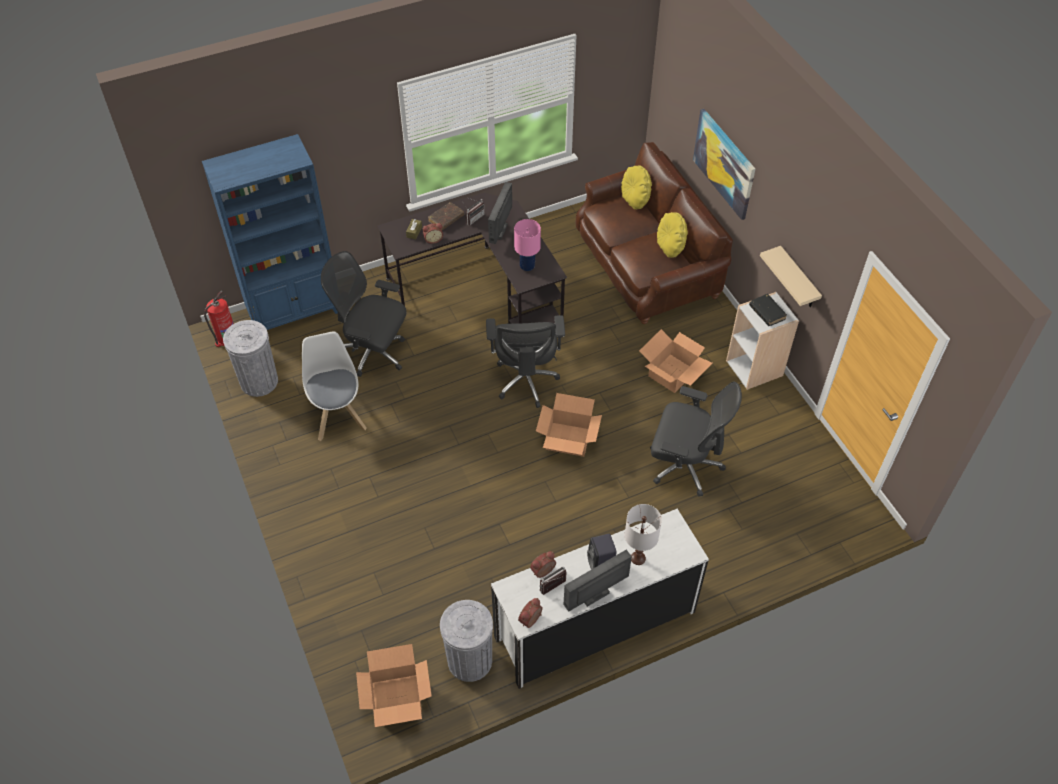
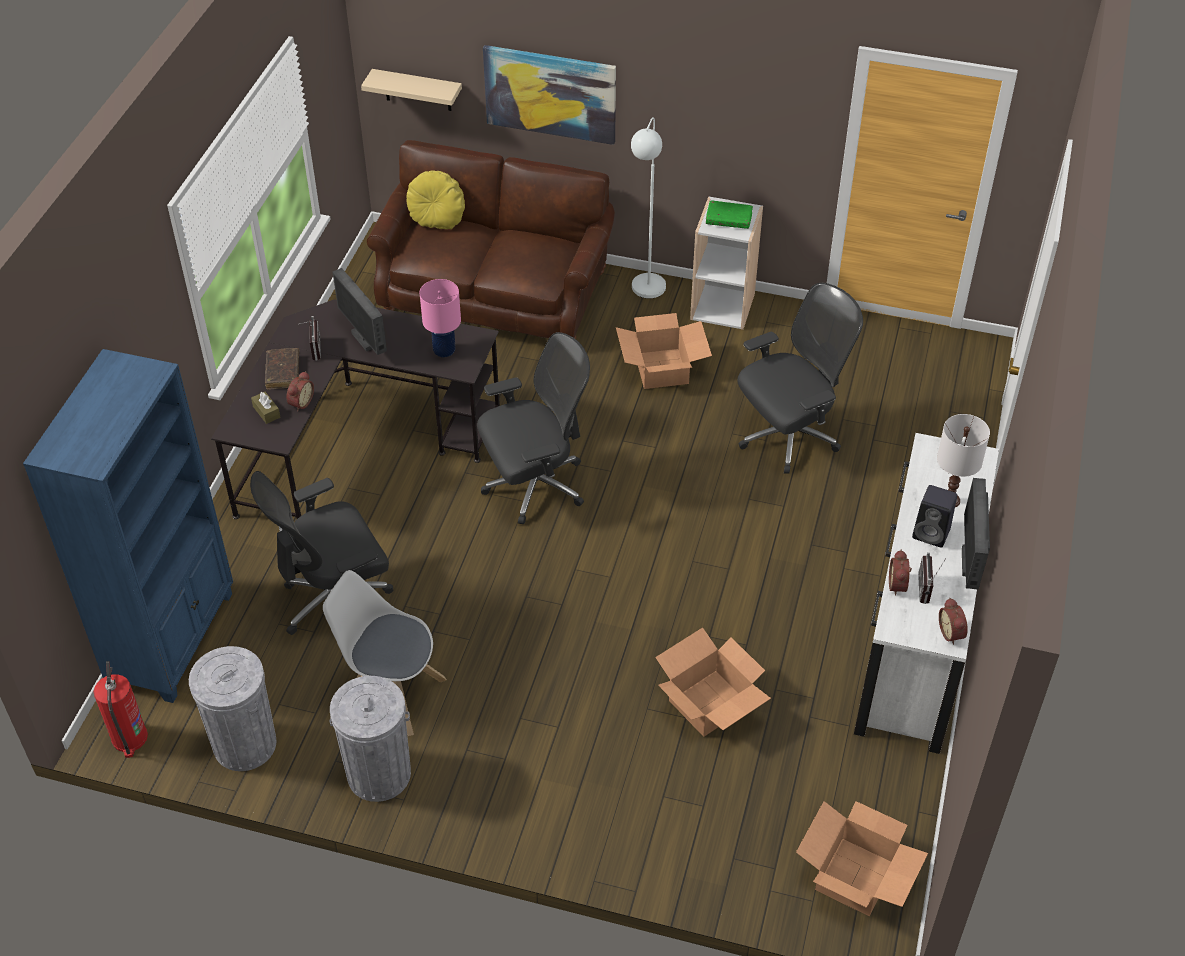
camera: 50 degrees left, 5 degrees down
grey trash can [440,600,493,682] -> grey trash can moved to [330,676,411,802]
office chair [486,315,565,408] -> office chair turned 60 degrees counterclockwise [477,332,590,524]
cardboard box [536,393,602,457] -> cardboard box moved to [655,627,771,736]
yellow pillow [657,212,688,258] -> none
black book [749,294,787,326] -> green book [706,200,753,229]
beige shelf [760,246,822,307] -> beige shelf moved to [361,69,462,111]
none -> white floor lamp [631,117,666,299]

